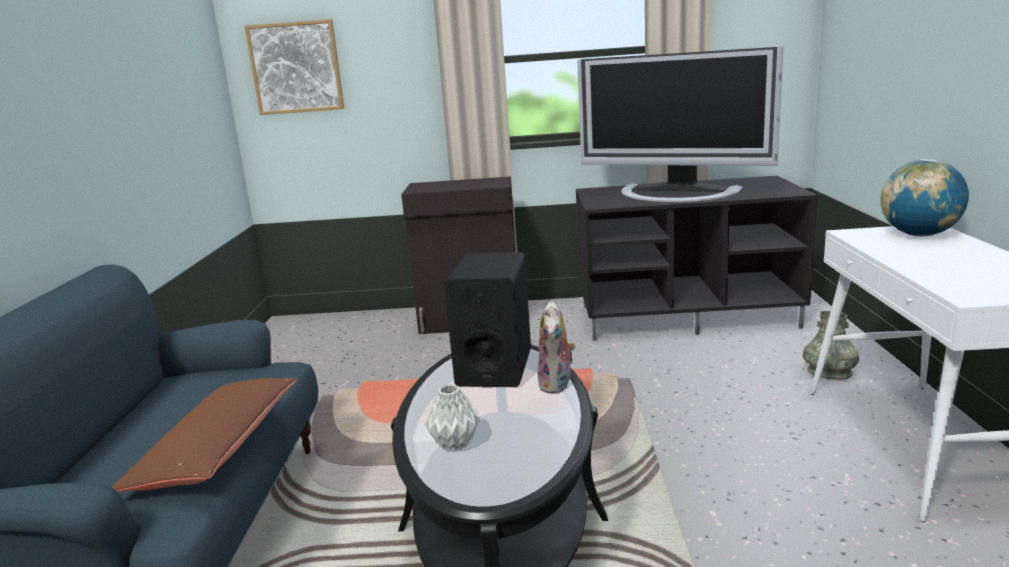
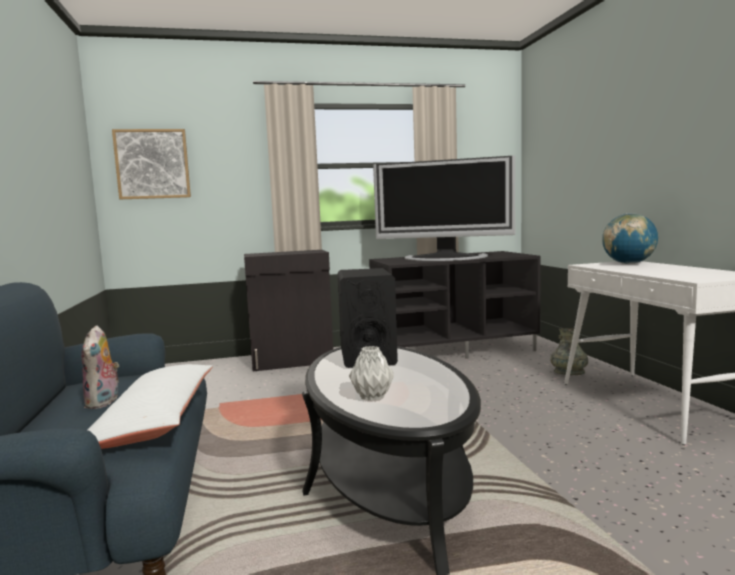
camera: 15 degrees left, 10 degrees down
brown pillow [112,378,297,492] -> white pillow [88,364,213,449]
plush toy [537,301,576,394] -> plush toy moved to [81,325,119,409]

